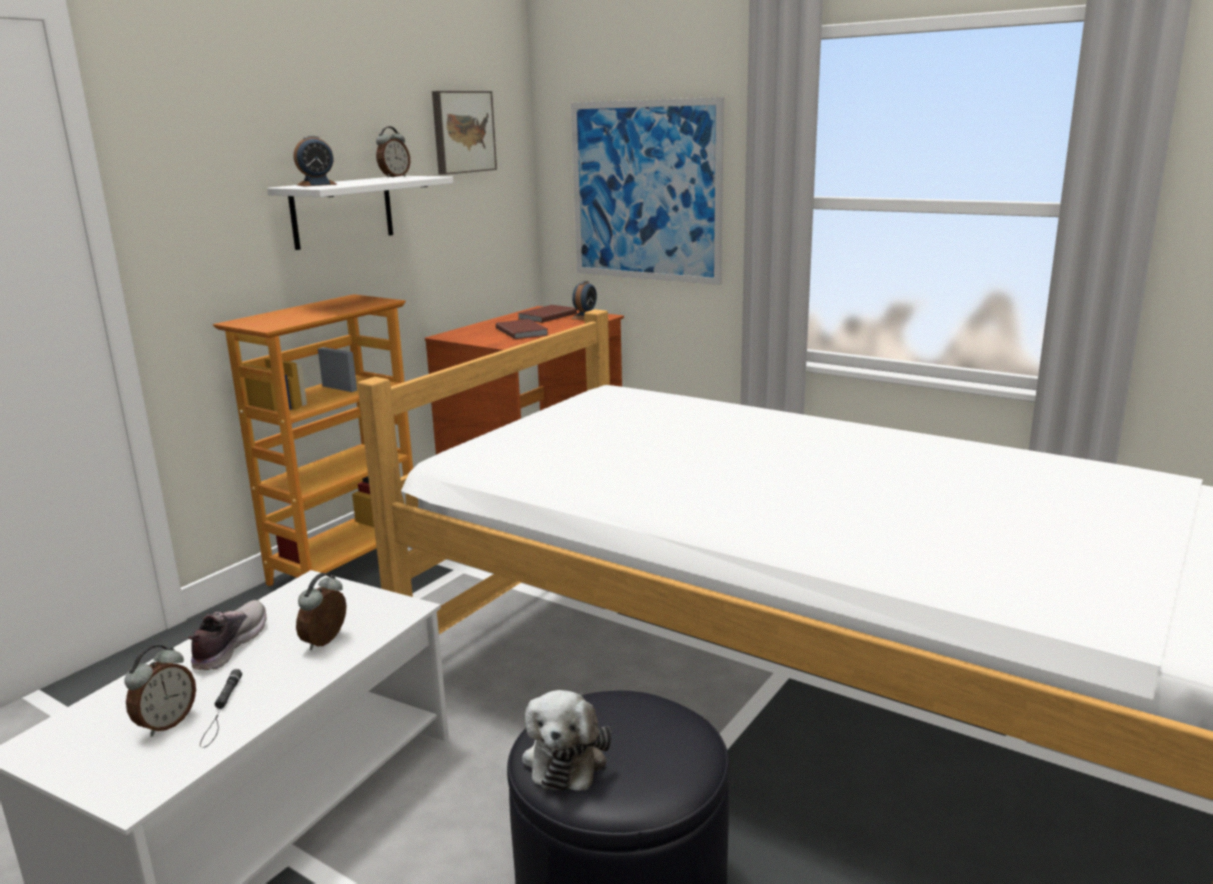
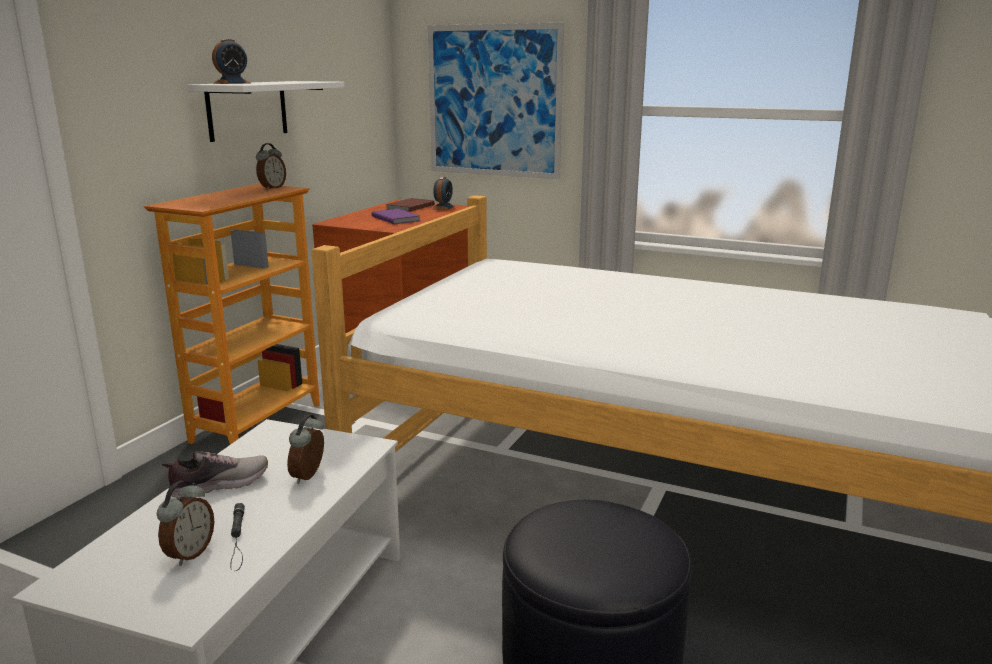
camera: 10 degrees left, 0 degrees up
shoe [188,600,266,670] -> shoe turned 60 degrees clockwise [161,451,268,499]
alarm clock [376,126,410,178] -> alarm clock moved to [256,143,286,190]
picture [432,91,497,175] -> none
brown book [496,319,548,339] -> purple book [371,208,421,224]
plush toy [522,690,612,791] -> none

